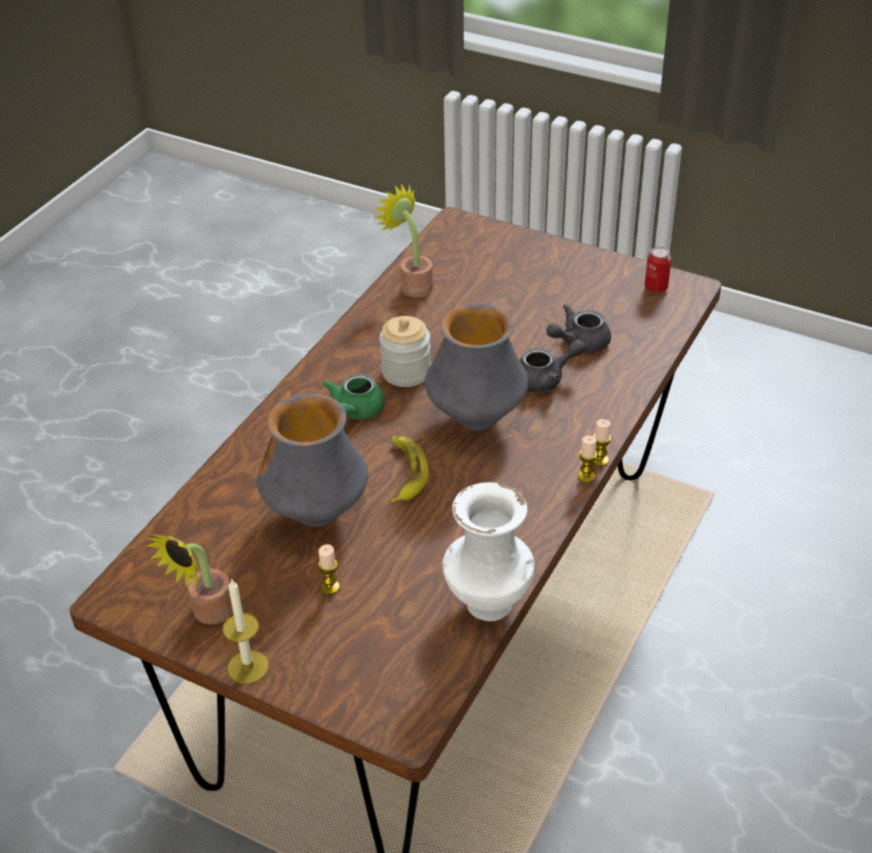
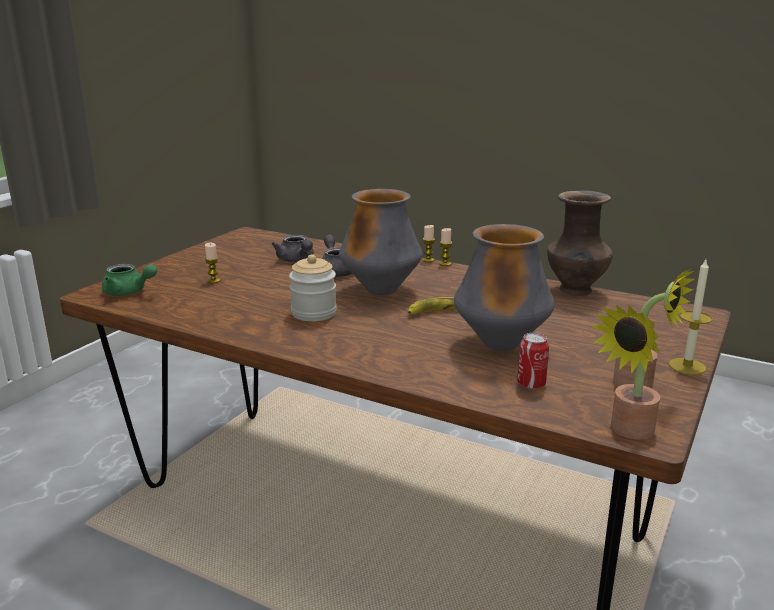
camera: 90 degrees left, 20 degrees down
candle [318,544,340,595] -> candle moved to [205,243,220,283]
green teapot [323,374,385,420] -> green teapot moved to [102,264,158,296]
potted plant [375,184,433,298] -> potted plant moved to [592,305,660,440]
white vase [442,482,535,621] -> brown vase [547,191,613,296]
can [645,246,671,292] -> can moved to [517,333,549,389]

